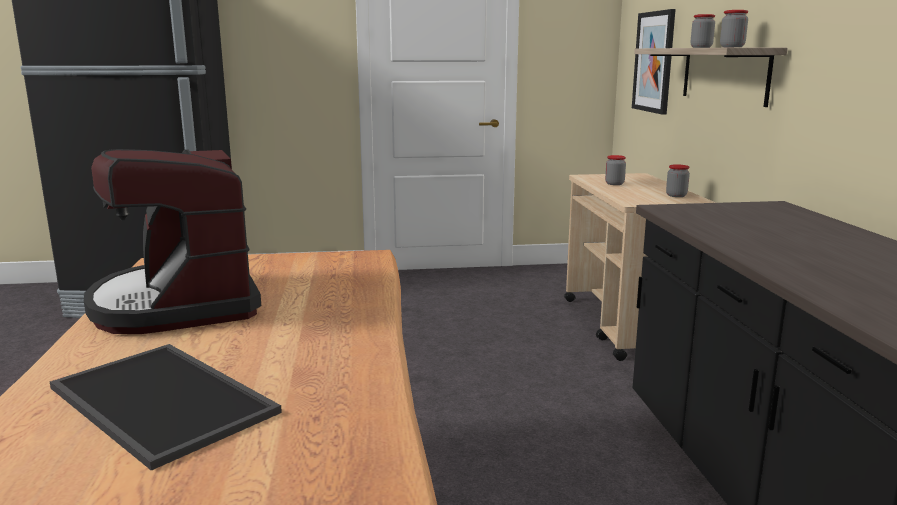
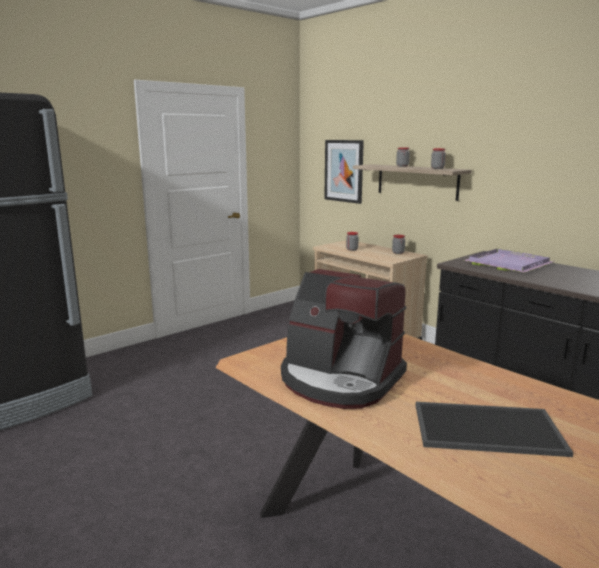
camera: 35 degrees left, 0 degrees up
none -> purple tray [464,249,553,273]

